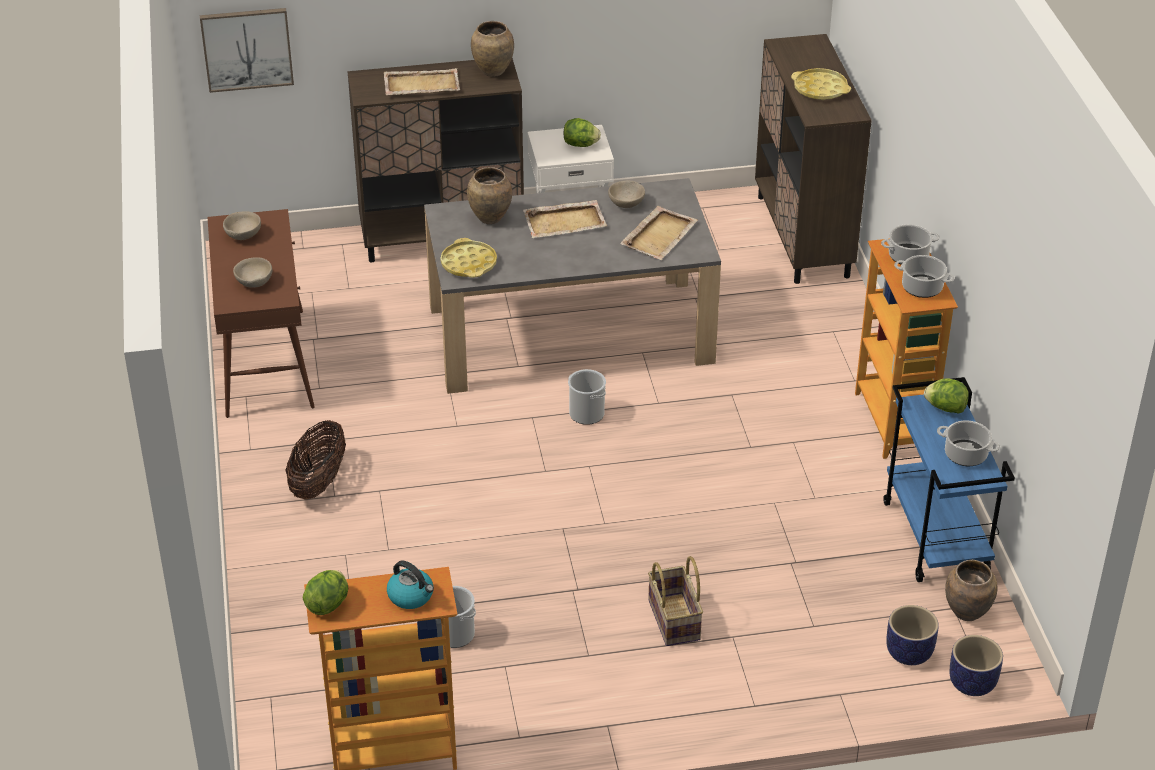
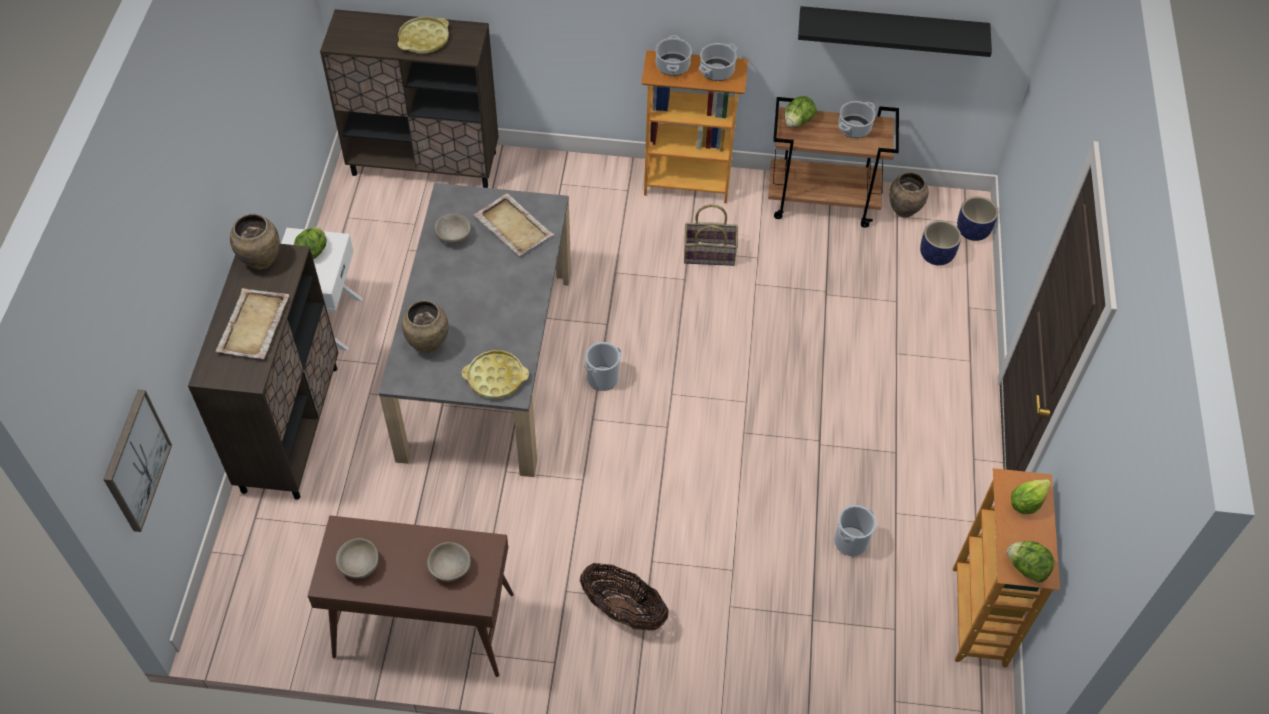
camera: 75 degrees left, 15 degrees up
kettle [387,560,434,609] -> lettuce [1011,479,1051,514]
beige tray [523,200,607,238] -> none
basket [648,556,703,646] -> basket moved to [684,204,738,266]
blue cart [883,377,1015,582] -> brown cart [768,97,899,227]
none -> black shelf [798,6,992,57]

